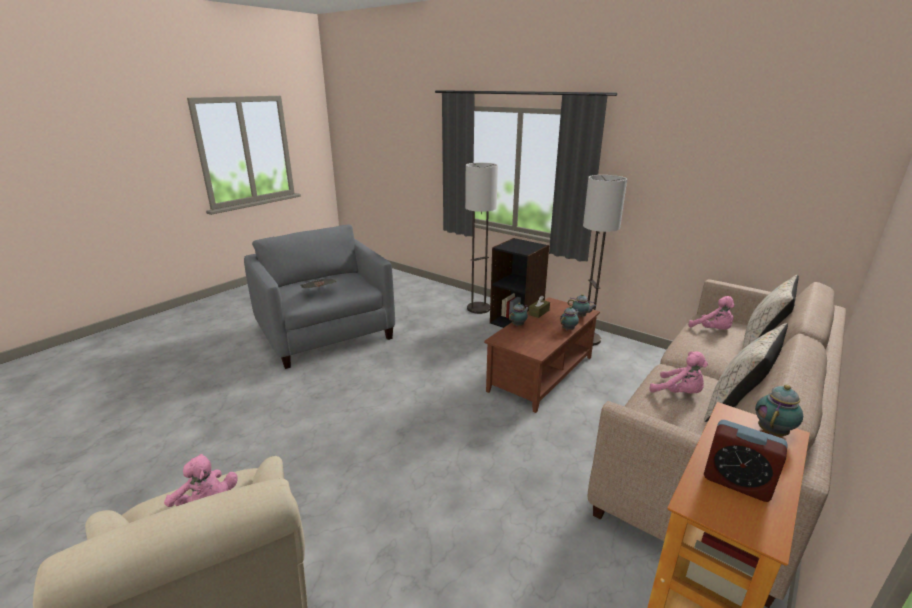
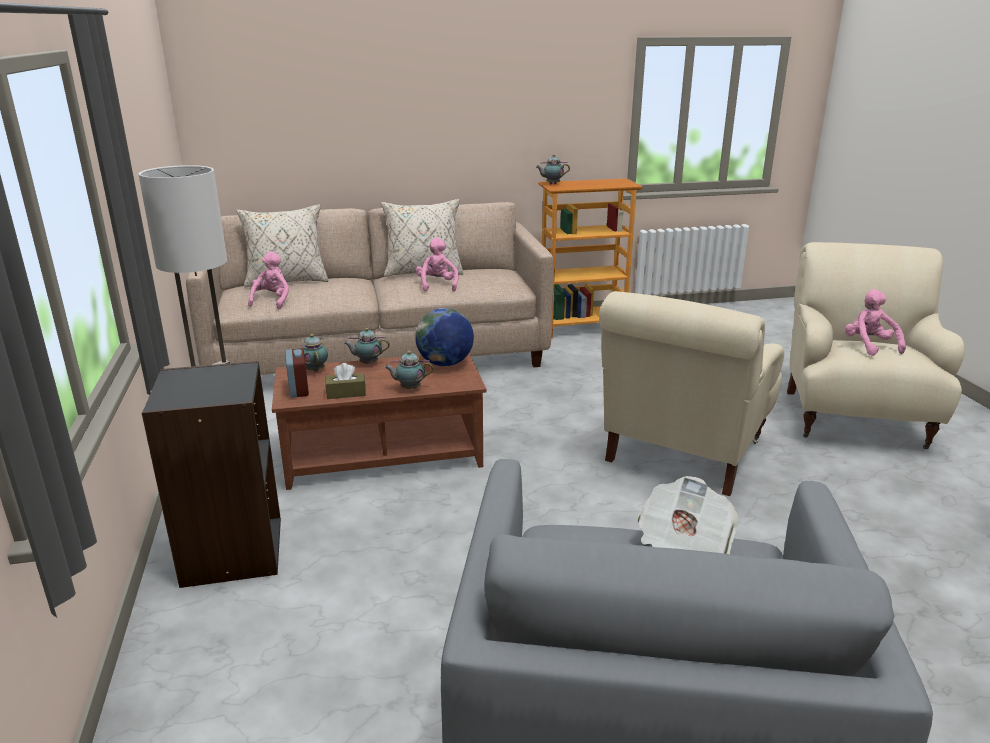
camera: 140 degrees left, 0 degrees up
floor lamp [465,163,498,314] -> none
alarm clock [704,420,788,502] -> alarm clock moved to [285,348,309,398]
none -> globe [415,308,474,366]
none -> beige armchair [599,291,784,496]

